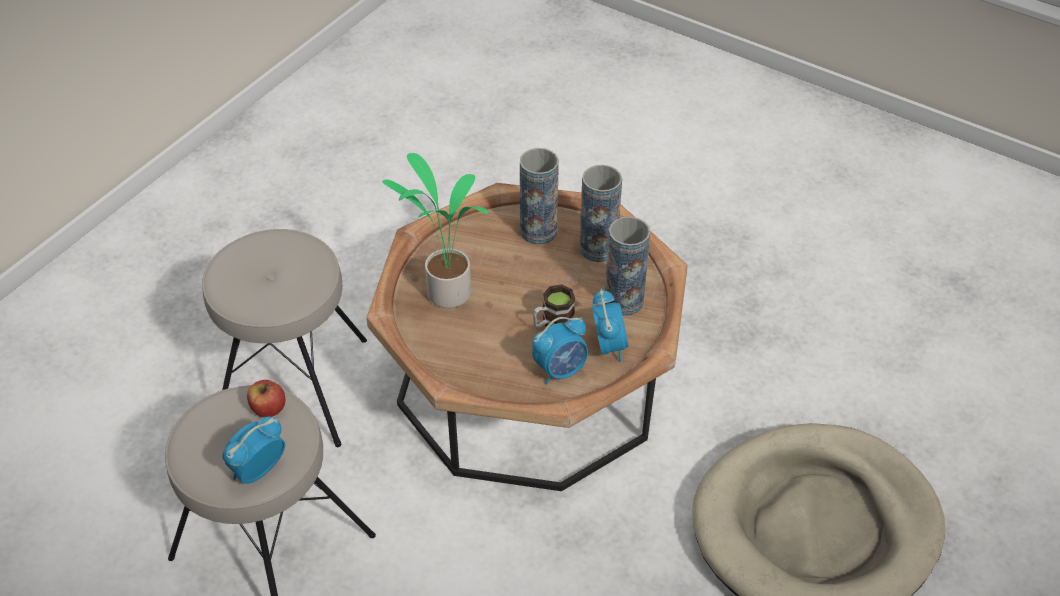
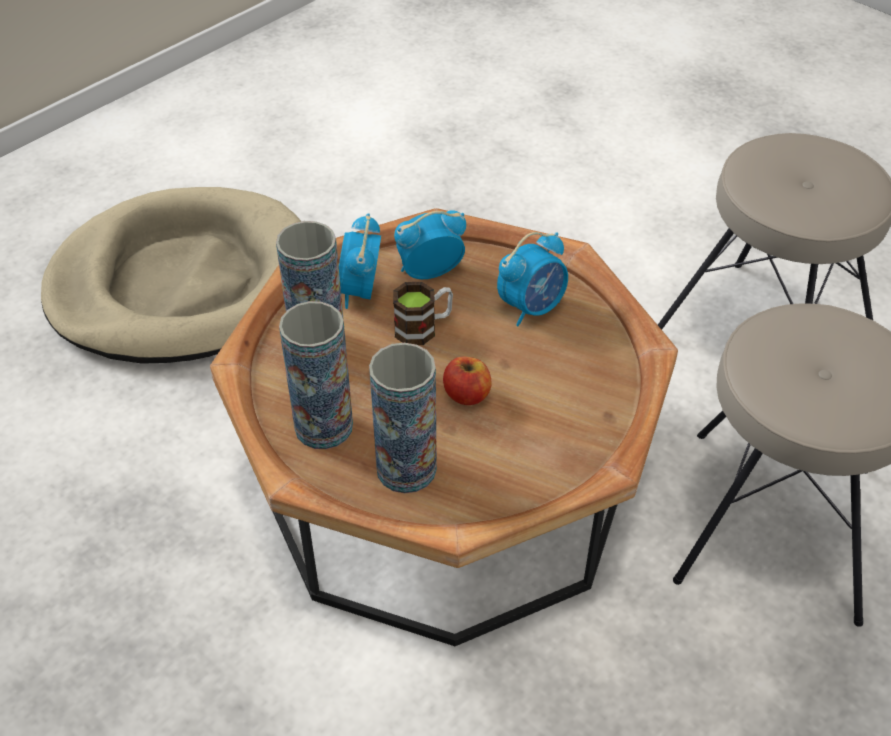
camera: 170 degrees left, 0 degrees up
alarm clock [223,417,285,484] -> alarm clock moved to [497,232,568,326]
apple [247,380,286,417] -> apple moved to [443,357,492,405]
potted plant [382,153,488,308] -> none

